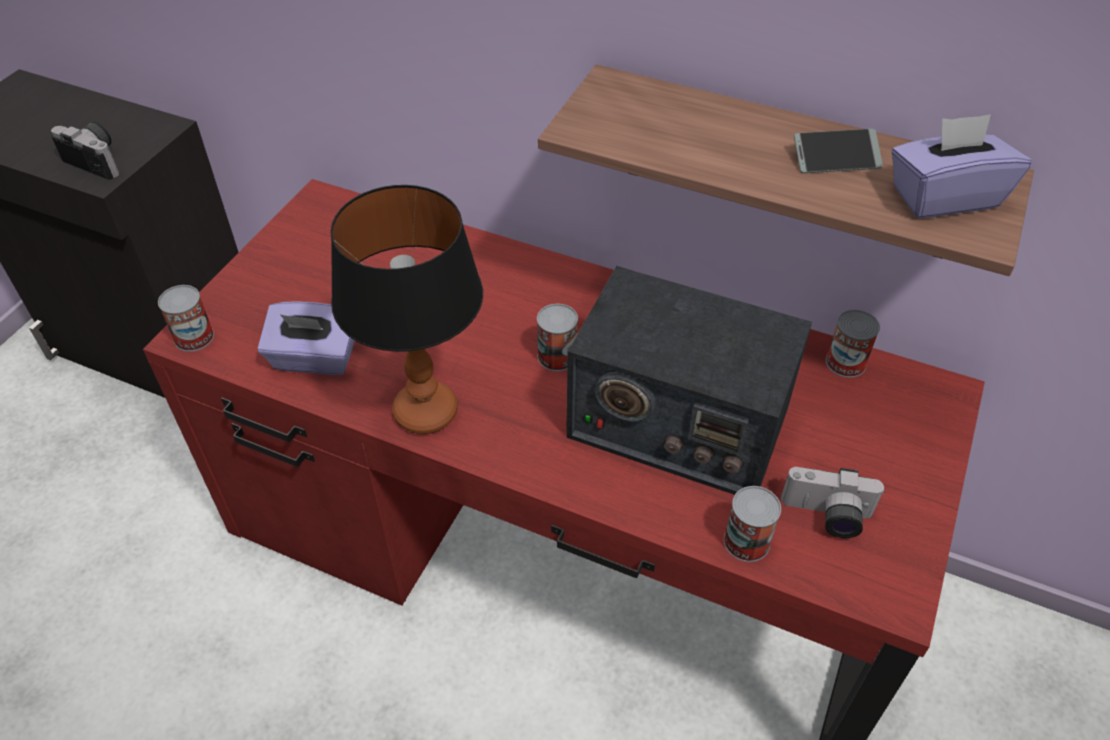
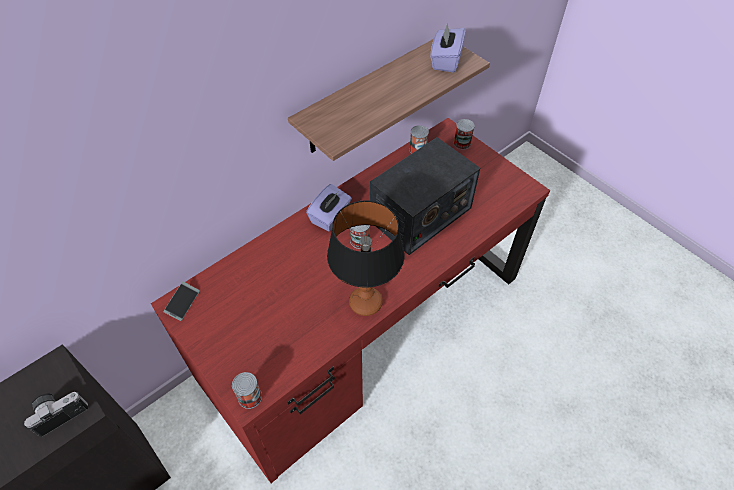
camera: 65 degrees left, 5 degrees up
purple tissue box [258,302,355,375] -> purple tissue box moved to [306,184,352,231]
can [724,486,781,562] -> can moved to [454,119,475,150]
camera [781,467,885,538] -> none
phone [794,129,883,173] -> phone moved to [164,282,200,321]

